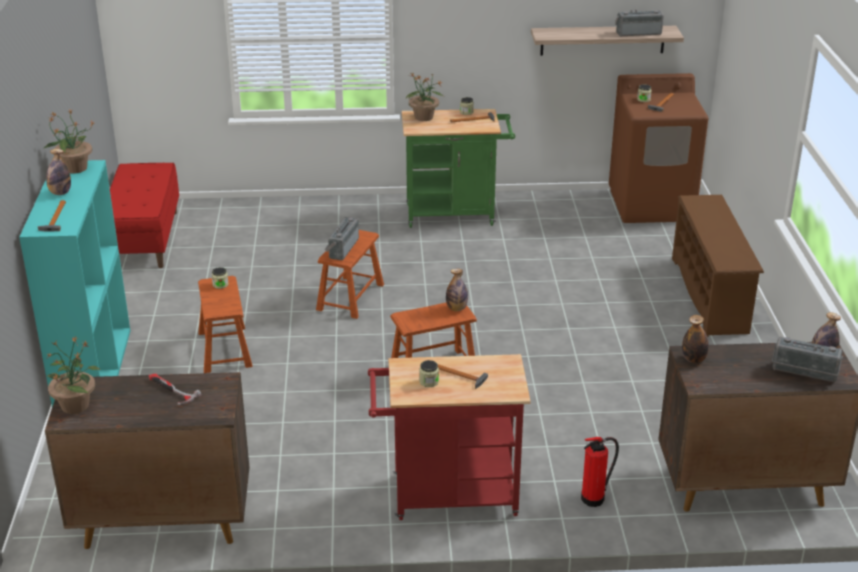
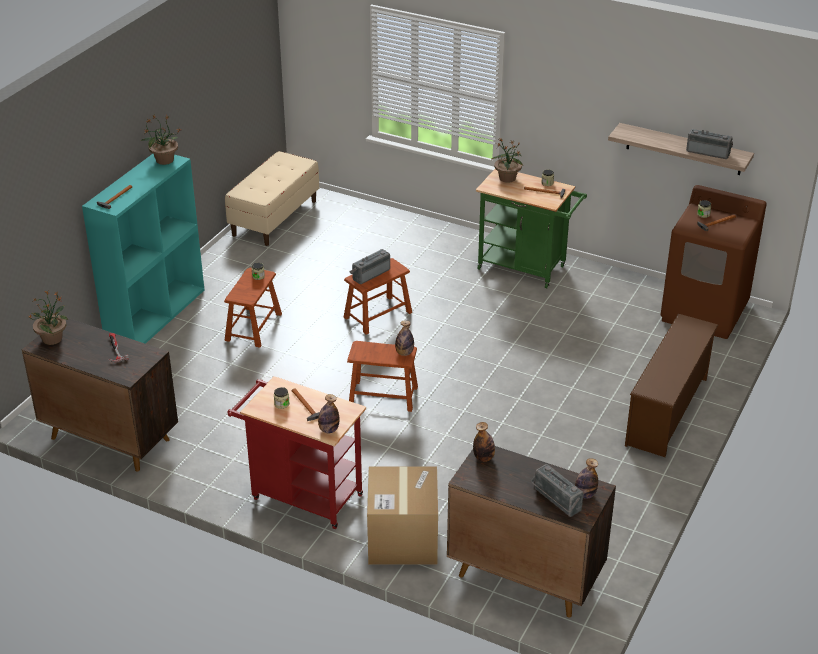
camera: 30 degrees right, 5 degrees up
bottle [46,149,71,195] -> bottle moved to [318,394,339,433]
red bench [110,163,179,268] -> beige bench [225,151,319,246]
fire extinguisher [581,437,619,507] -> cardboard box [367,466,438,564]

